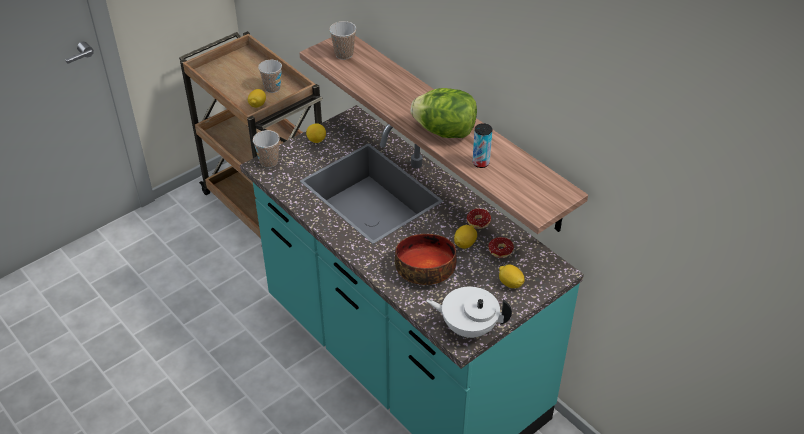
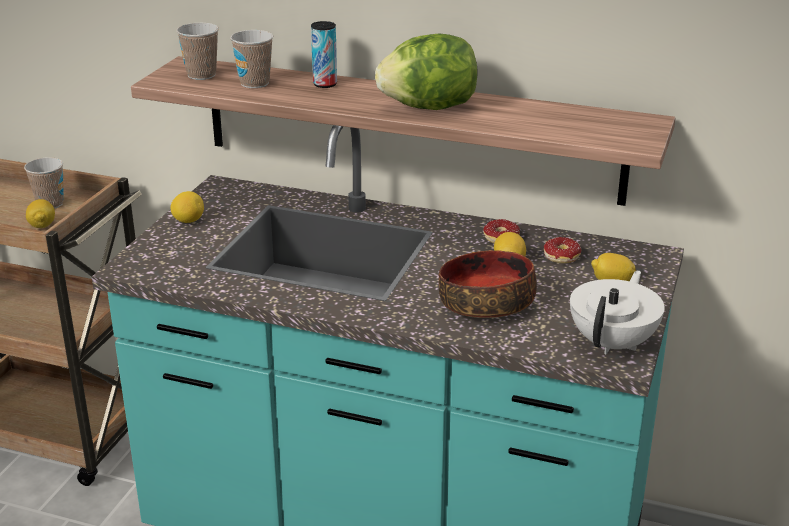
camera: 30 degrees left, 15 degrees down
cup [253,130,280,168] -> cup moved to [230,30,273,88]
white teapot [426,287,512,338] -> white teapot turned 135 degrees clockwise [570,270,665,354]
can [472,123,493,168] -> can moved to [311,21,337,88]

